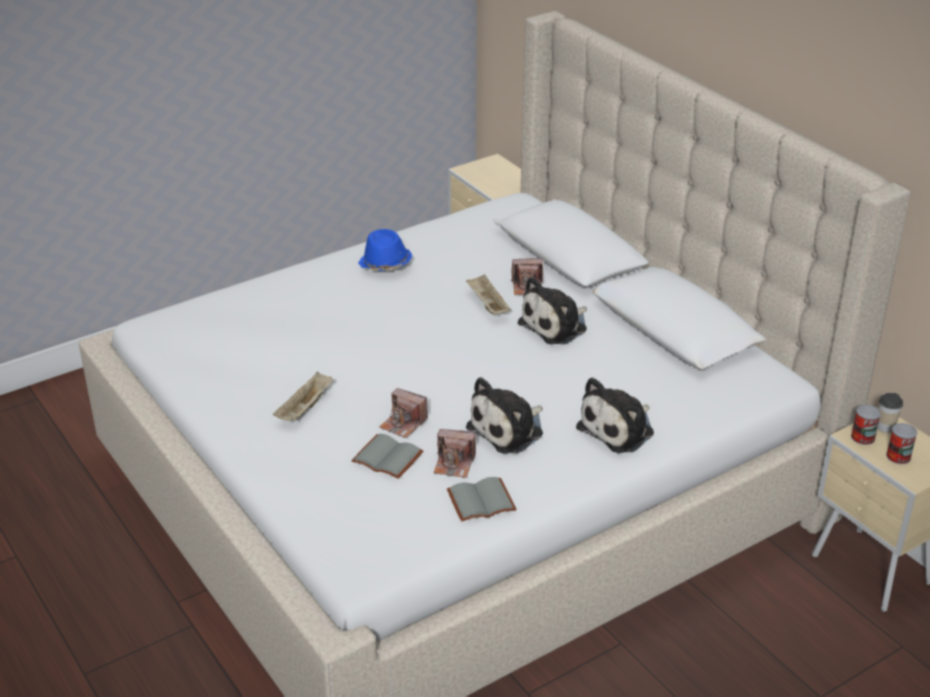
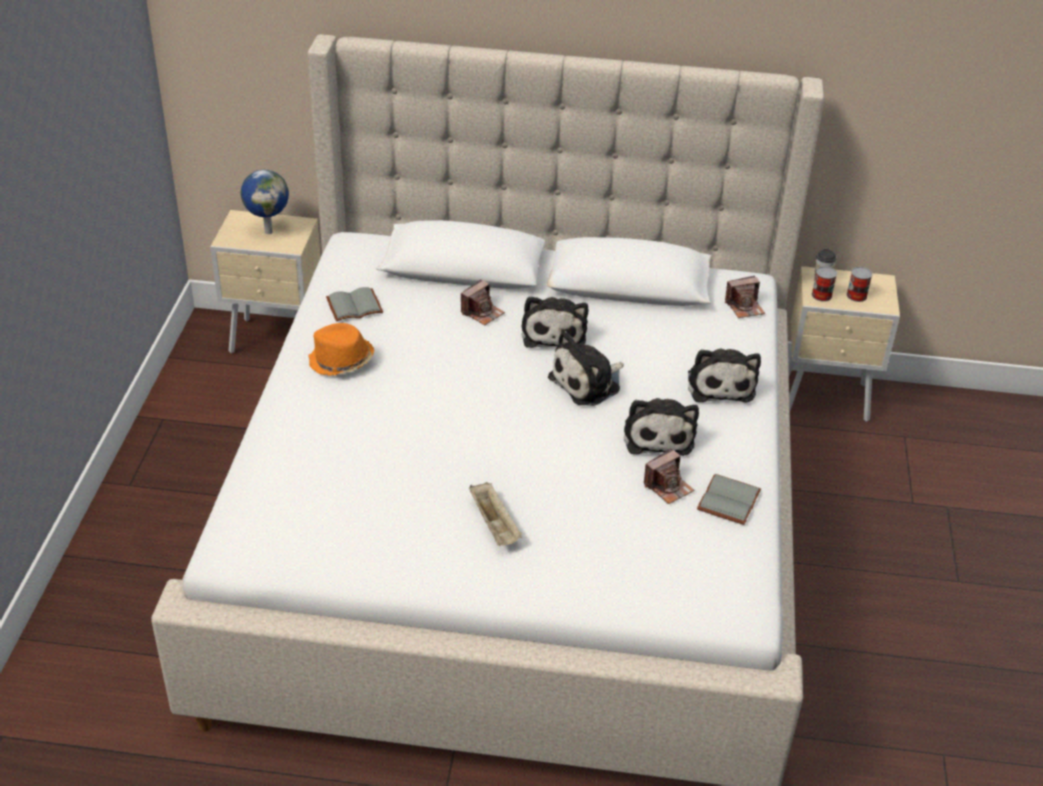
camera: 50 degrees left, 5 degrees up
grey book [351,434,423,479] -> grey book moved to [326,287,383,322]
blue hat [358,229,412,271] -> orange hat [308,323,374,376]
camera [379,388,428,438] -> camera moved to [725,276,765,318]
beige tray [466,274,511,314] -> none
none -> globe [241,170,289,234]
none -> plush toy [548,331,624,406]

